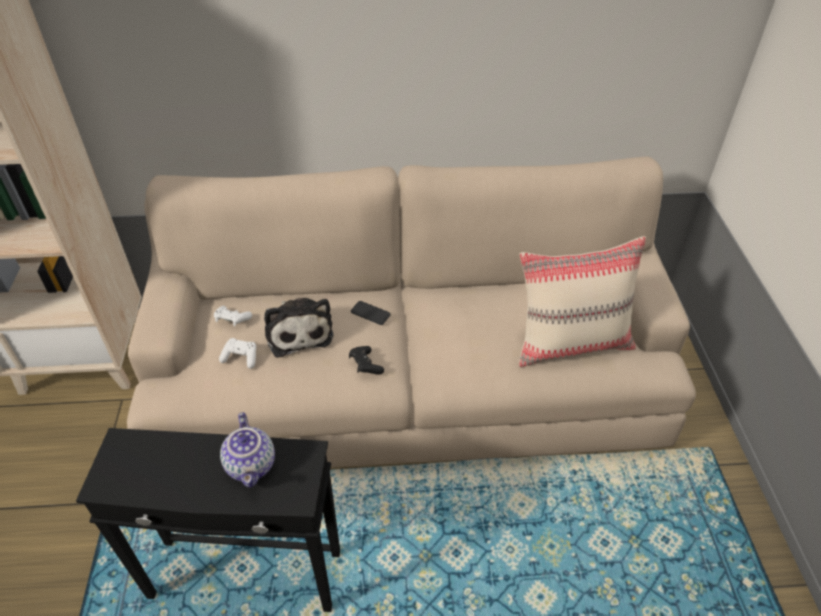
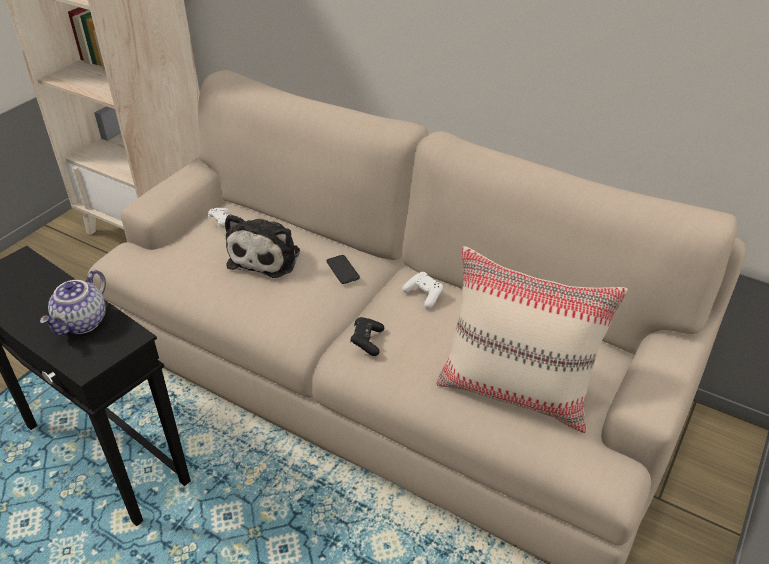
camera: 35 degrees right, 5 degrees down
white game controller [219,338,256,369] -> white game controller moved to [402,272,443,309]
black game controller [349,346,384,375] -> black game controller moved to [350,317,384,356]

